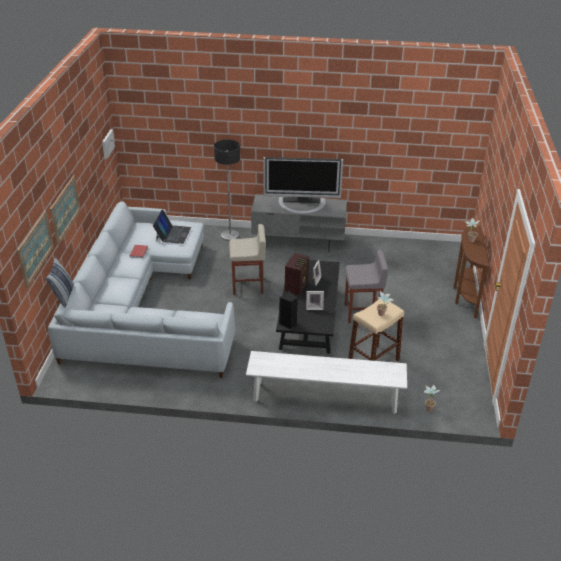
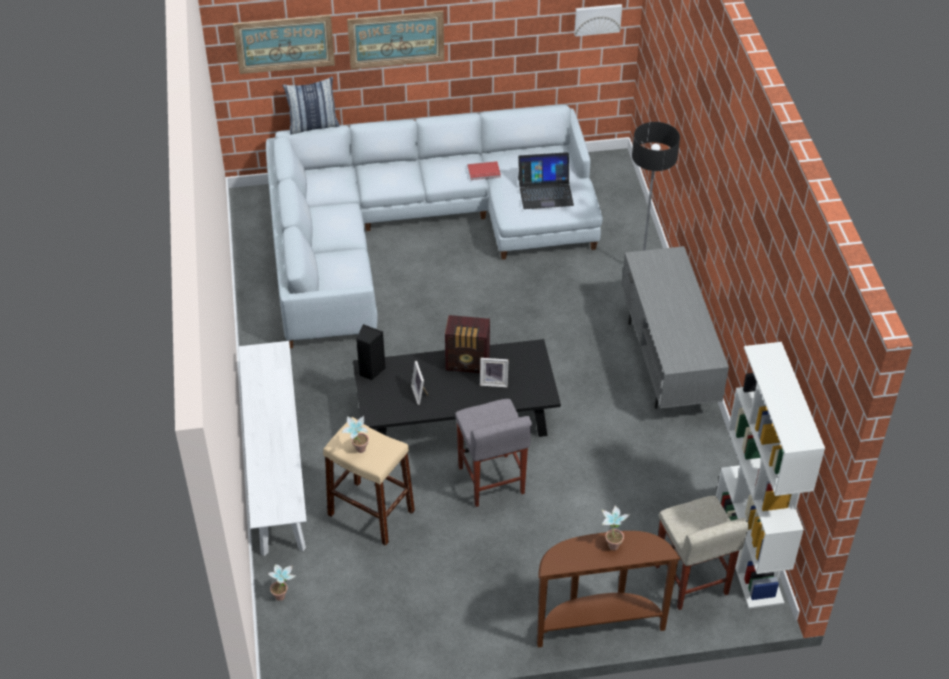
camera: 75 degrees right, 10 degrees up
beige stool [229,224,266,295] -> beige stool moved to [656,496,749,610]
television [263,157,343,213] -> none
none -> white bookcase [716,342,825,609]

